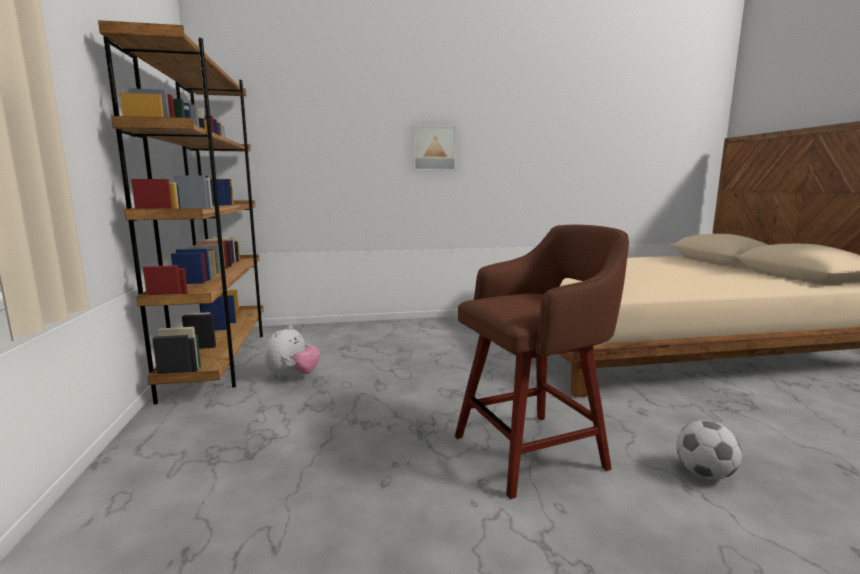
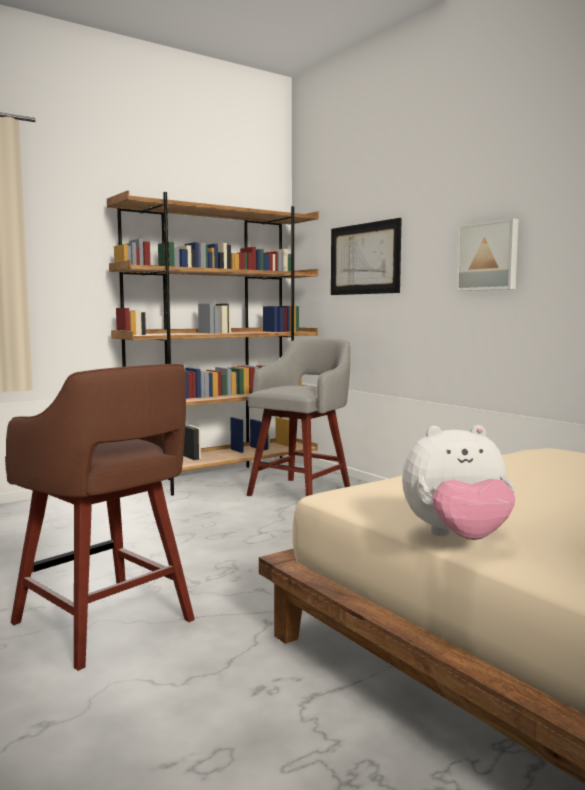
camera: 65 degrees right, 5 degrees down
plush toy [265,325,320,379] -> plush toy moved to [402,425,515,540]
football [676,420,742,480] -> none
none -> grey stool [247,338,350,496]
none -> picture [331,218,402,295]

